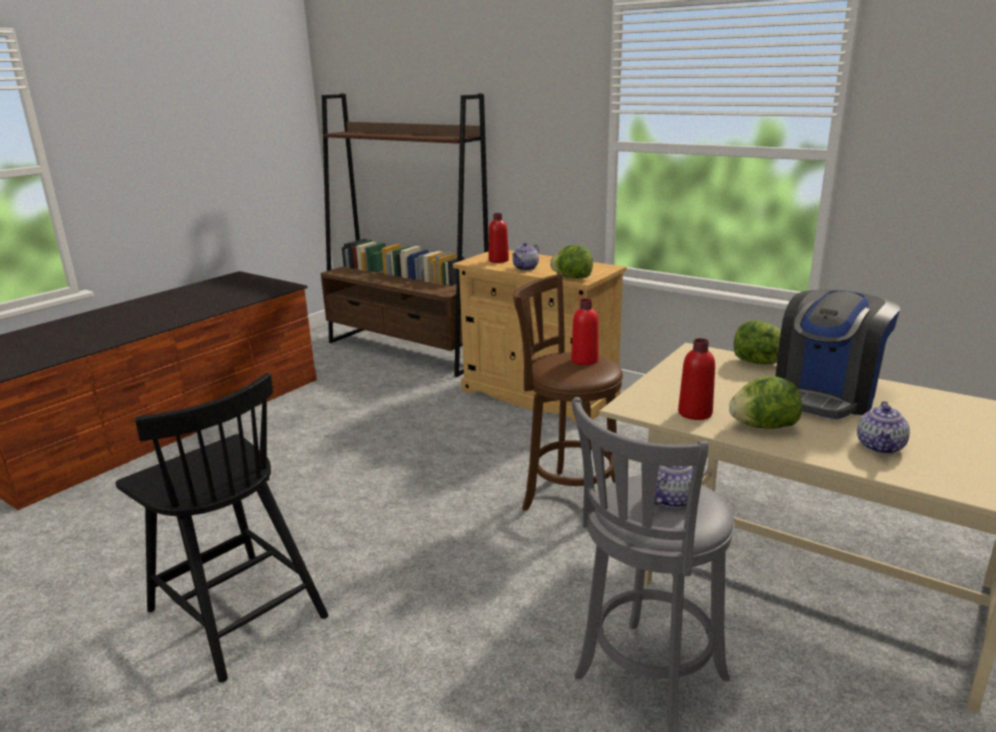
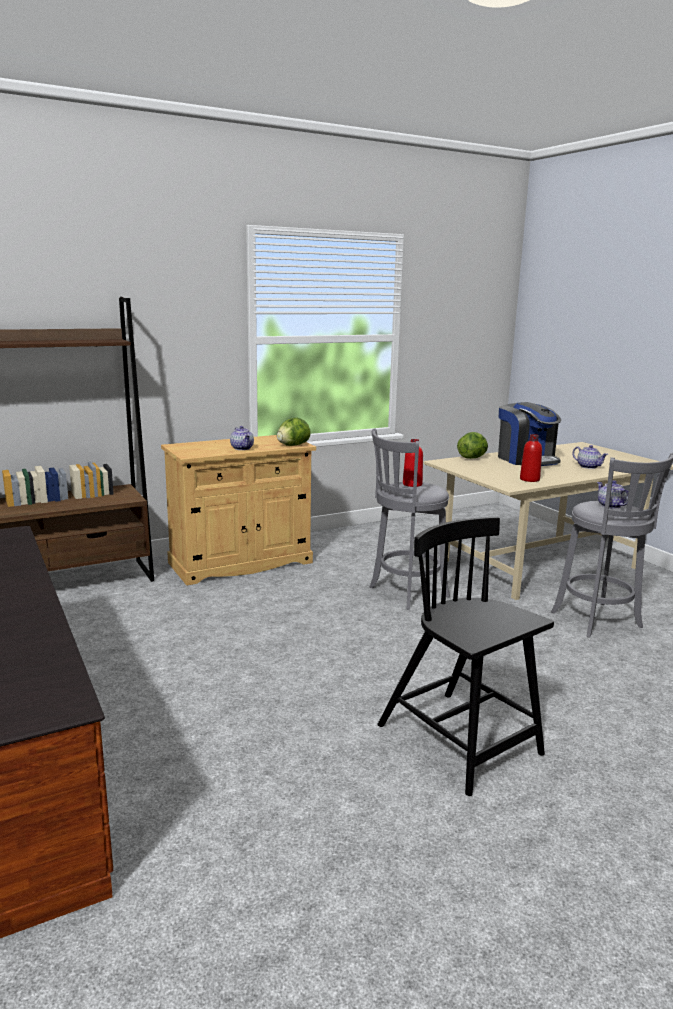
camera: 65 degrees left, 5 degrees down
black chair [115,373,328,682] -> black chair turned 105 degrees counterclockwise [378,517,554,796]
red bottle [489,213,509,263] -> none
brown stool [513,273,623,511] -> grey stool [369,428,450,610]
lettuce [729,376,802,429] -> none

